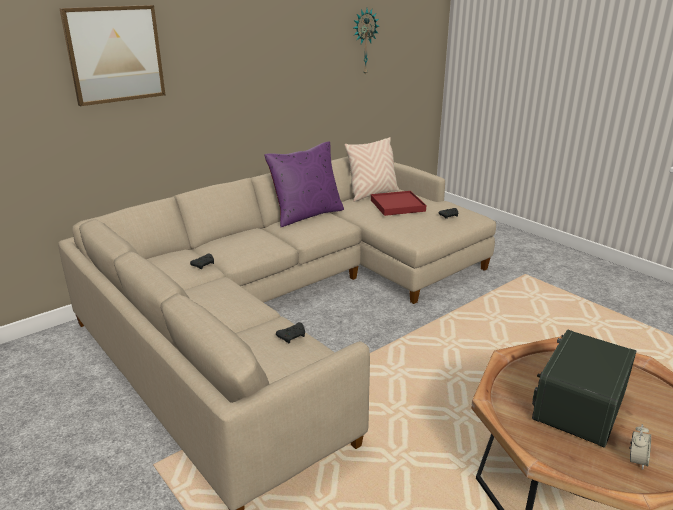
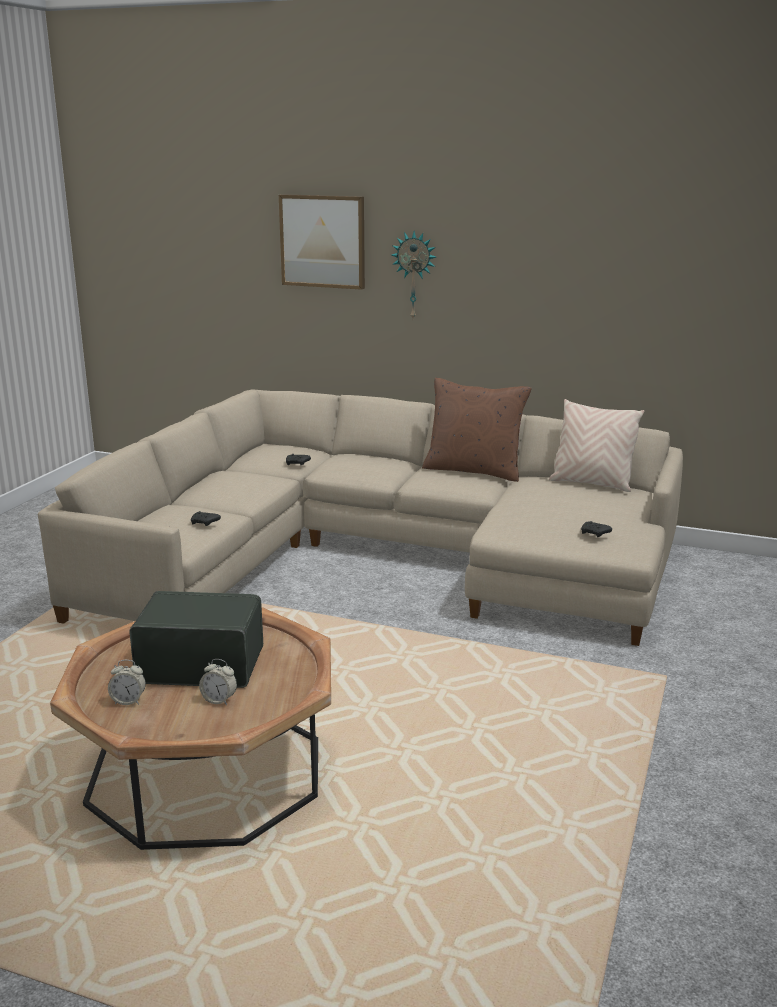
camera: 60 degrees right, 5 degrees down
purple pillow [265,142,344,227] -> brown pillow [422,378,532,482]
wall clock [354,9,379,76] -> wall clock moved to [392,231,436,318]
red tray [371,191,426,216] -> none
none -> alarm clock [199,659,237,705]

